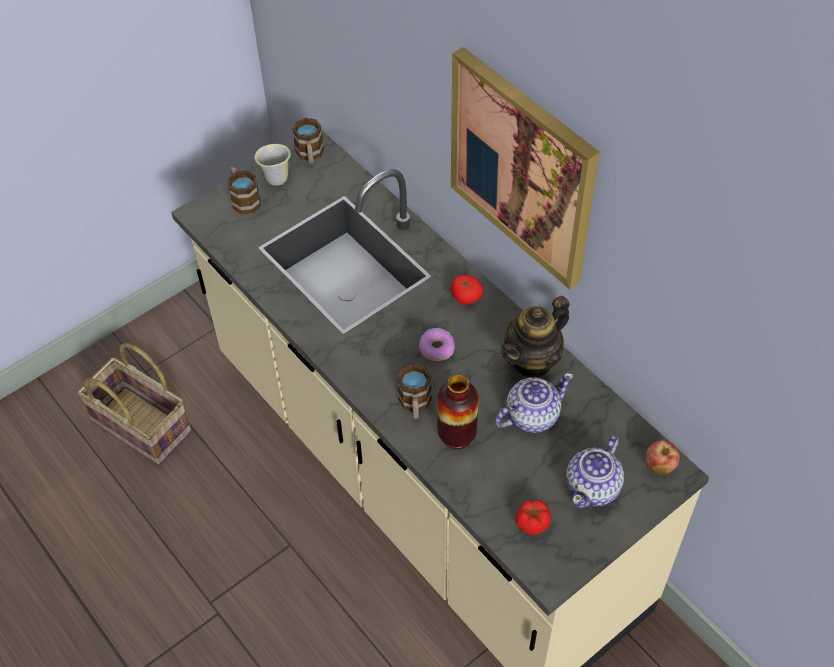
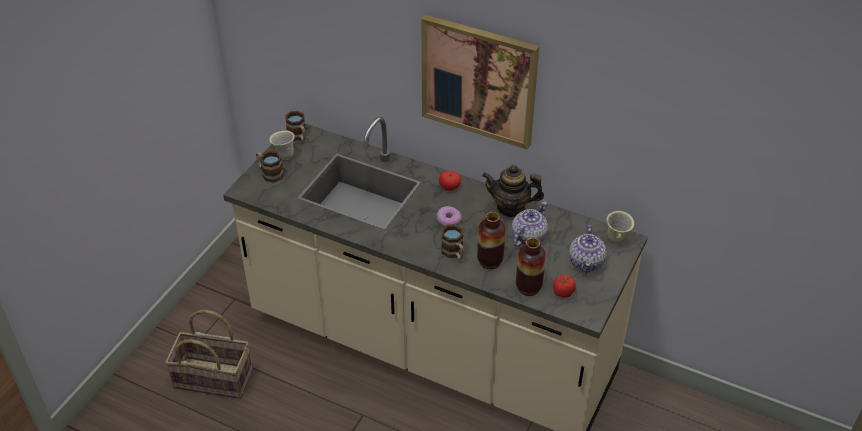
camera: 25 degrees left, 10 degrees down
teapot [500,296,569,378] -> teapot turned 75 degrees clockwise [482,165,544,218]
apple [646,440,680,475] -> beige mug [606,211,634,242]
none -> vase [516,238,546,296]

